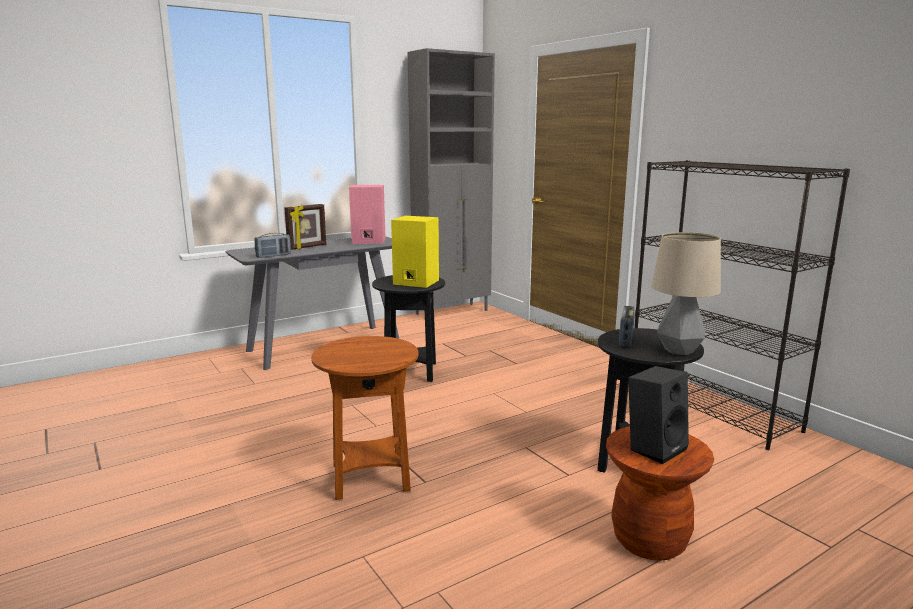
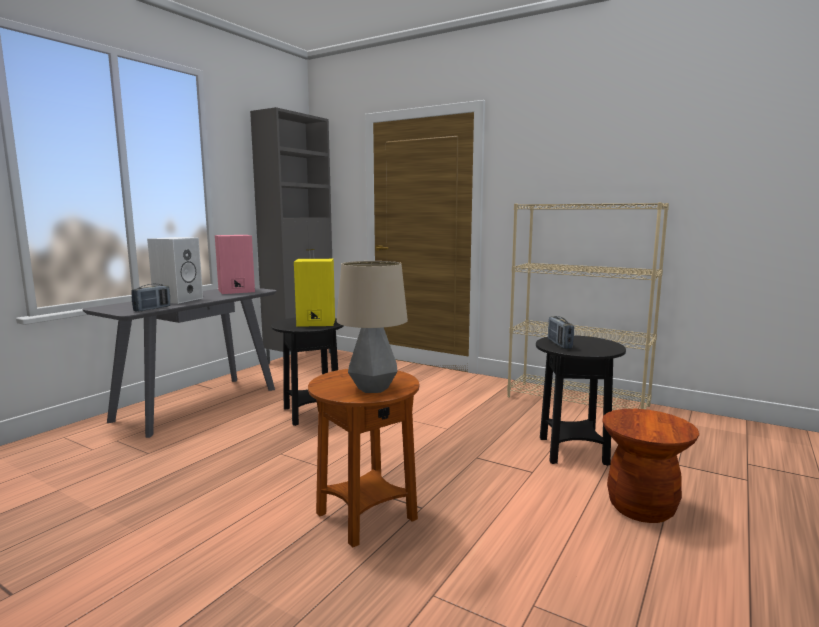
camera: 25 degrees left, 5 degrees down
picture frame [284,204,326,250] -> white speaker [147,237,203,304]
black speaker [628,366,689,464] -> none
black bookcase [634,160,850,450] -> beige bookcase [507,202,669,410]
table lamp [651,232,721,355] -> table lamp moved to [337,261,408,393]

